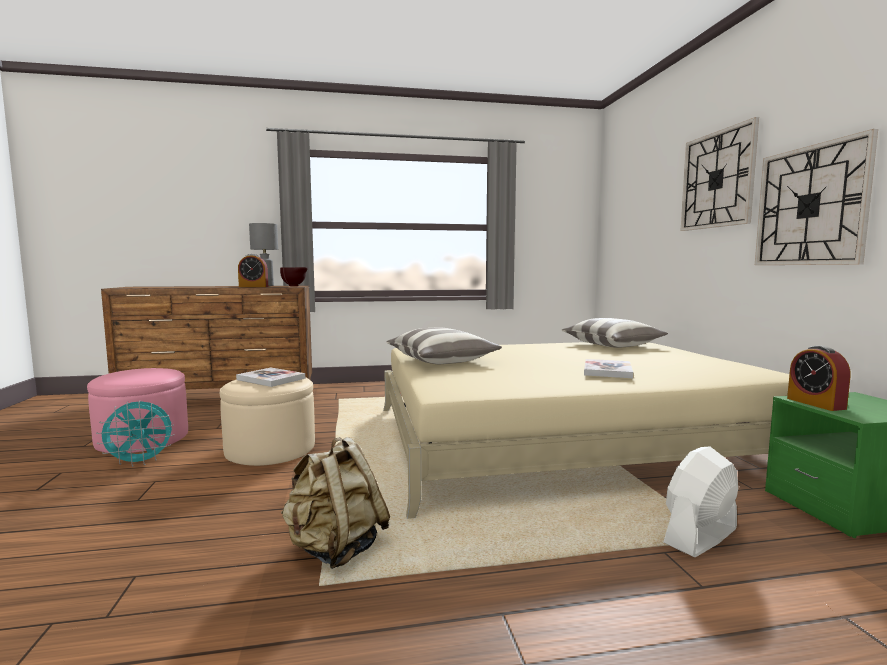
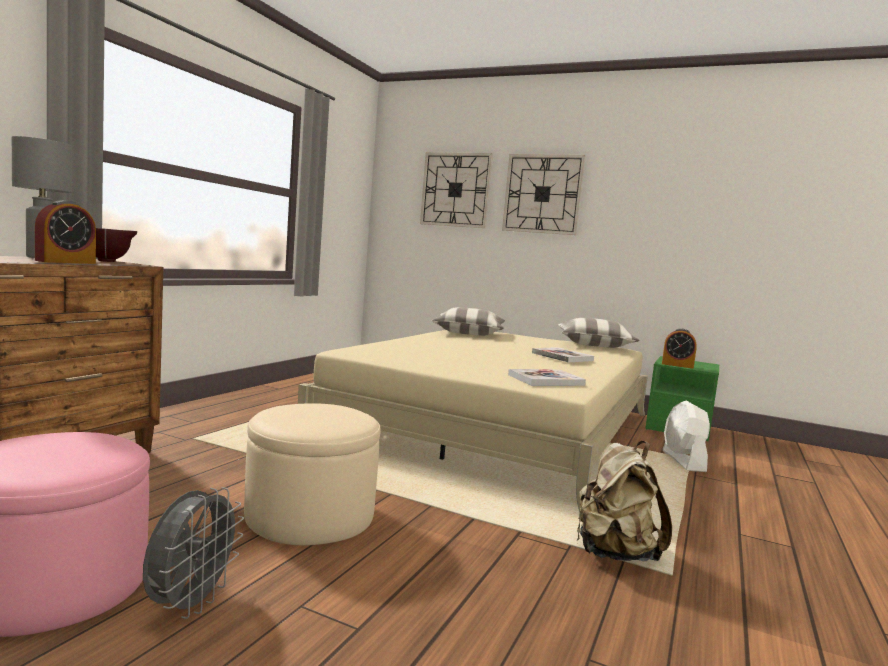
camera: 55 degrees left, 0 degrees up
turquoise fan [96,401,174,467] -> grey fan [143,487,244,619]
book [236,368,305,387] -> book moved to [508,369,586,386]
pillow [386,327,502,364] -> pillow moved to [558,318,639,348]
wall clock [755,129,878,265] -> wall clock moved to [420,153,493,228]

